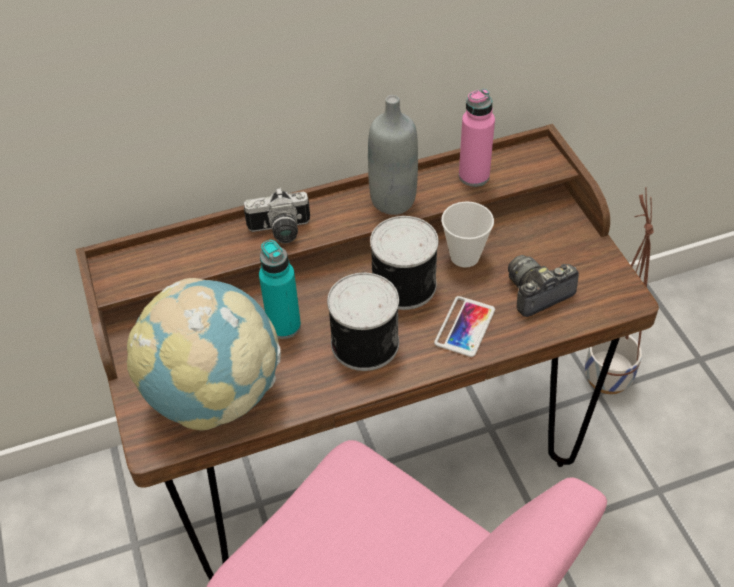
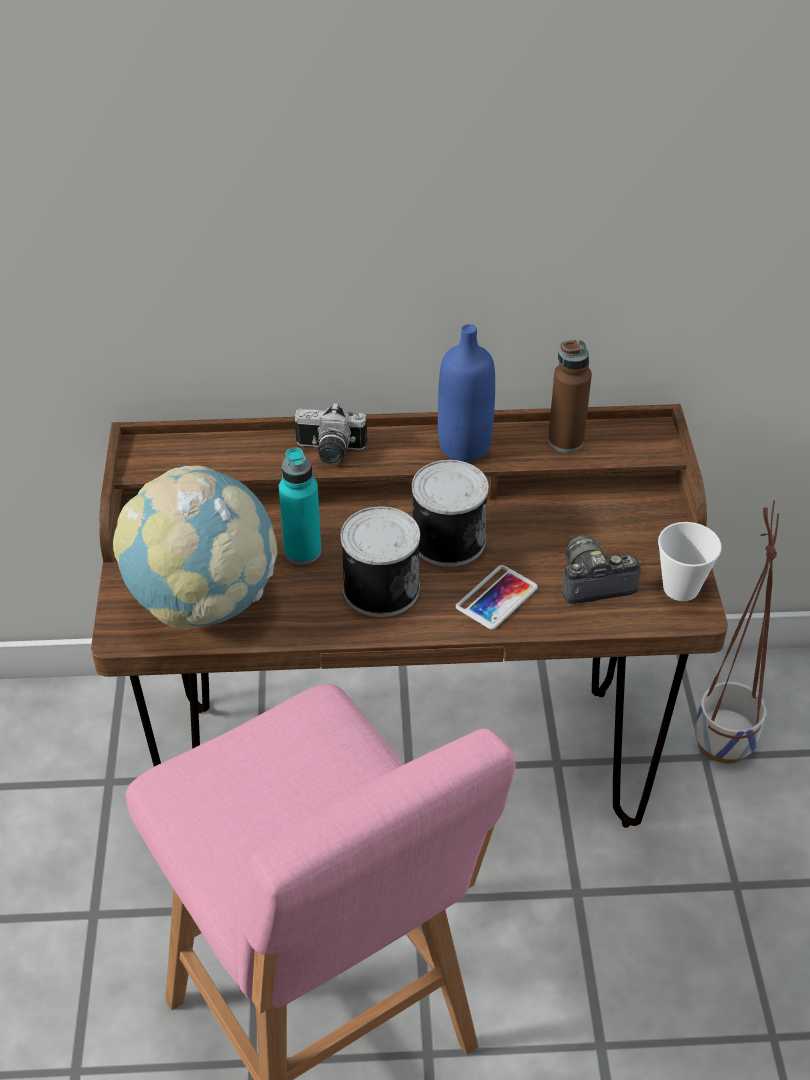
camera: 15 degrees right, 5 degrees down
grey bottle [368,95,418,215] -> blue bottle [438,324,495,462]
cup [441,201,494,268] -> cup moved to [658,522,722,601]
pink bottle [459,89,495,187] -> brown bottle [548,340,592,453]

